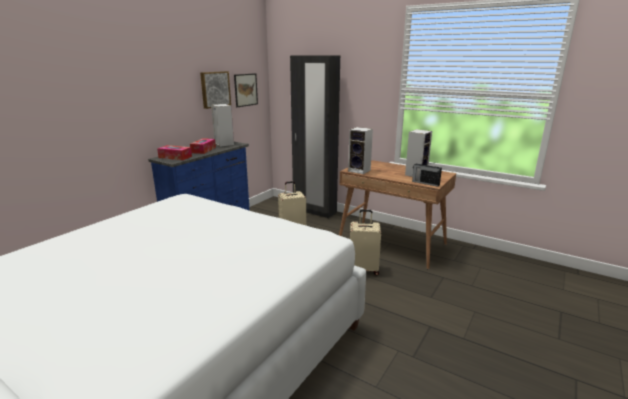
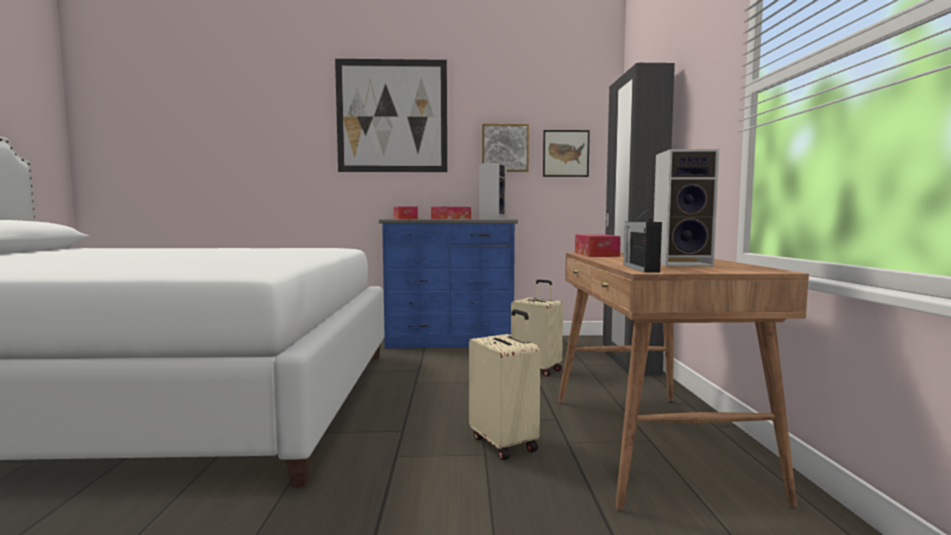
camera: 55 degrees right, 15 degrees down
speaker [348,127,373,174] -> tissue box [575,234,621,257]
none -> picture [335,59,447,172]

